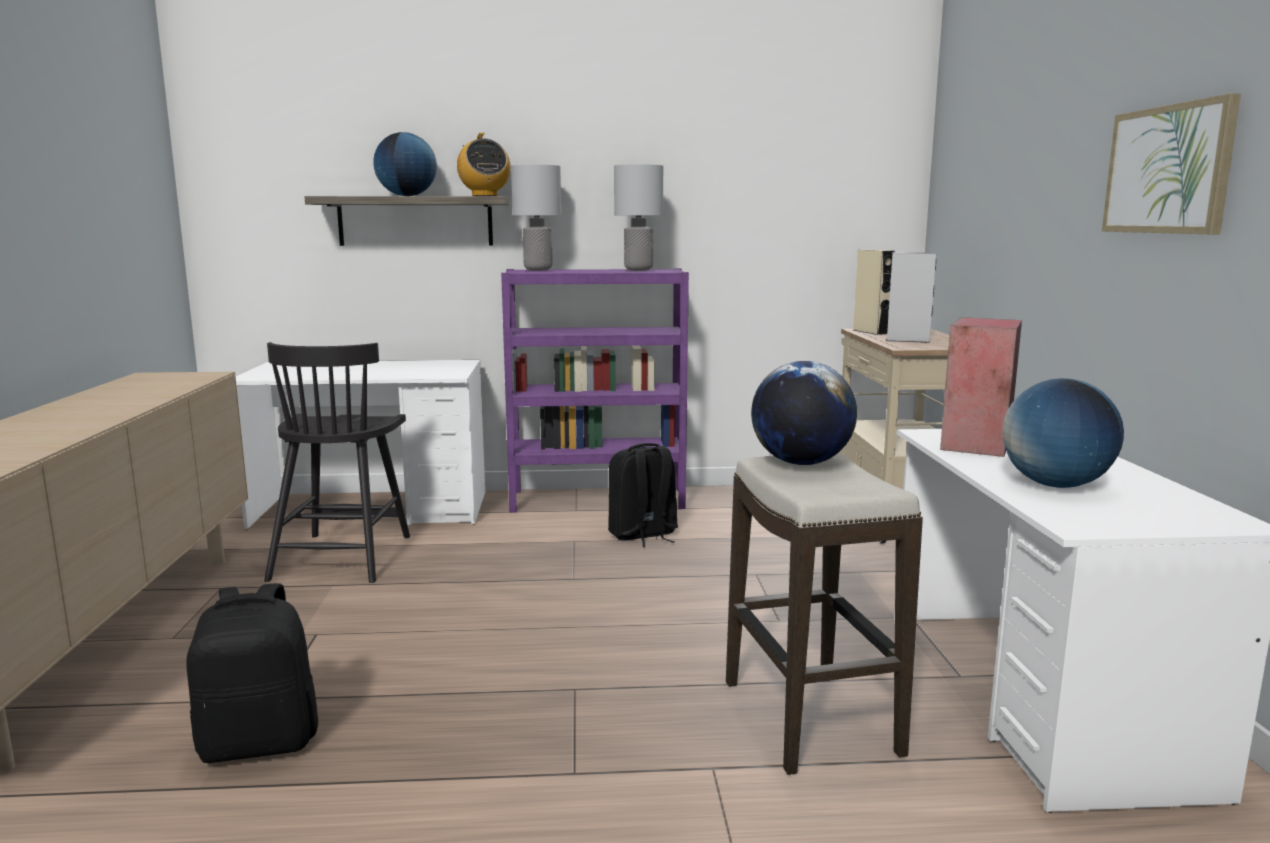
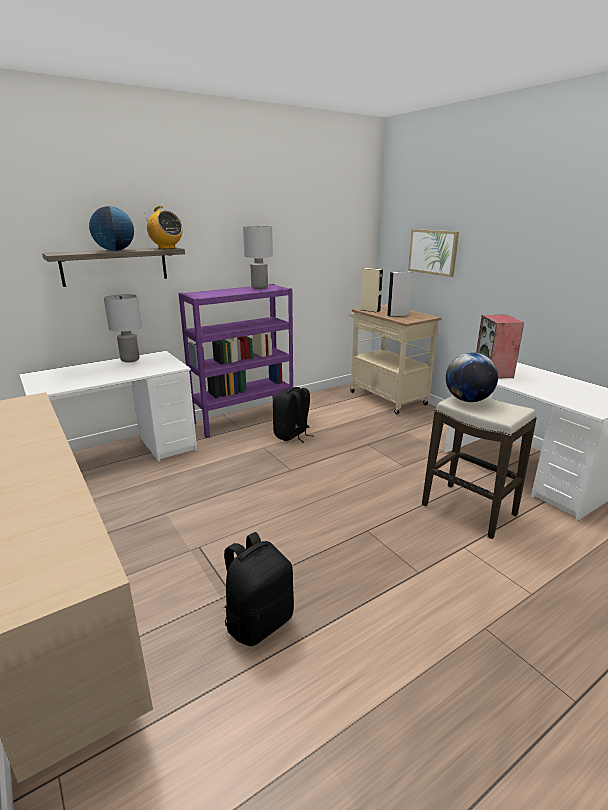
camera: 30 degrees left, 10 degrees up
black chair [264,342,410,583] -> none
grey table lamp [511,164,561,271] -> grey table lamp moved to [104,294,142,362]
globe [1003,378,1124,488] -> none
picture [1102,93,1241,234] -> picture moved to [408,229,459,277]

